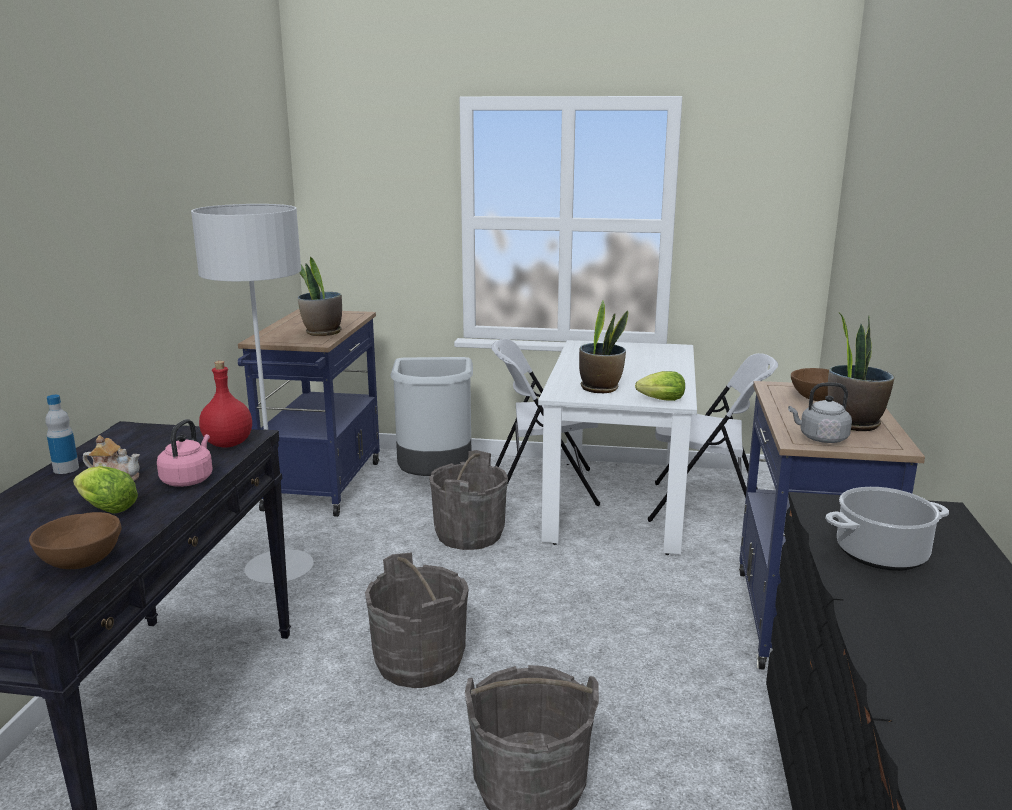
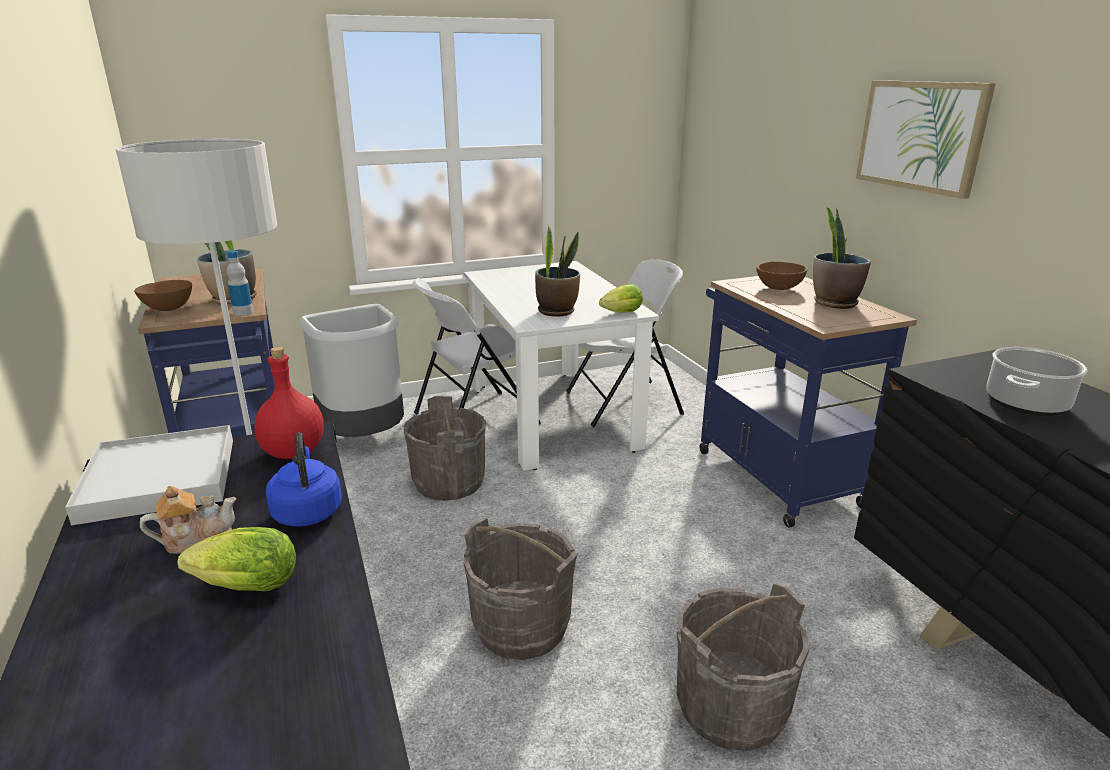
camera: 30 degrees left, 5 degrees up
brown bowl [29,512,122,569] -> brown bowl moved to [134,280,192,311]
bottle [45,395,79,474] -> bottle moved to [227,250,254,316]
pink kettle [157,419,213,487] -> blue kettle [266,432,342,527]
grey kettle [788,382,852,443] -> none
none -> white tray [65,425,233,525]
none -> picture [856,80,996,199]

